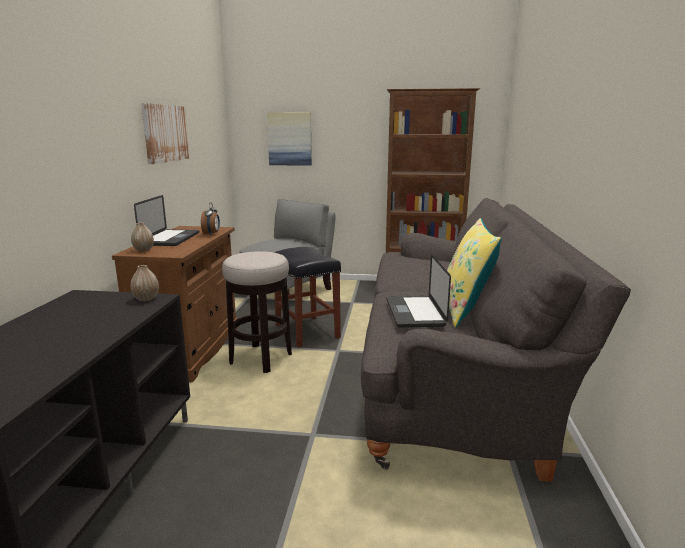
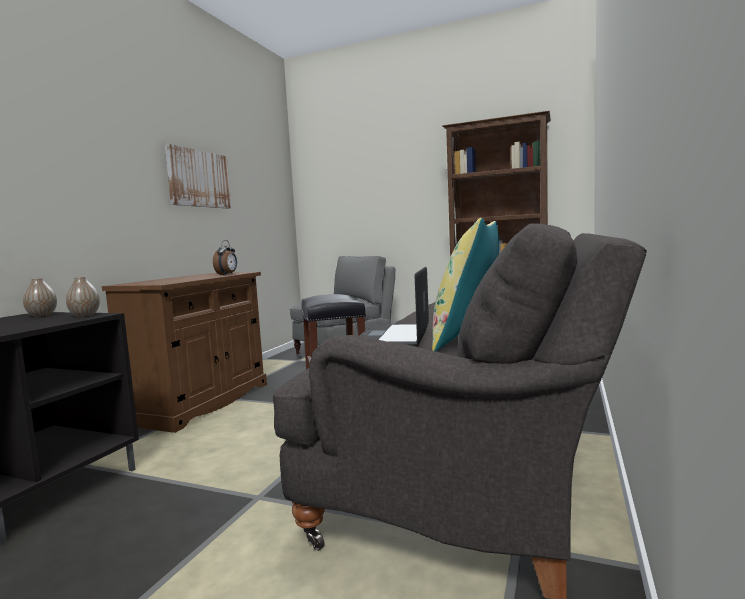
camera: 15 degrees right, 10 degrees down
vase [131,223,154,252] -> vase moved to [23,278,57,317]
laptop [134,195,199,246] -> none
stool [222,251,292,373] -> none
picture [267,112,312,166] -> none

